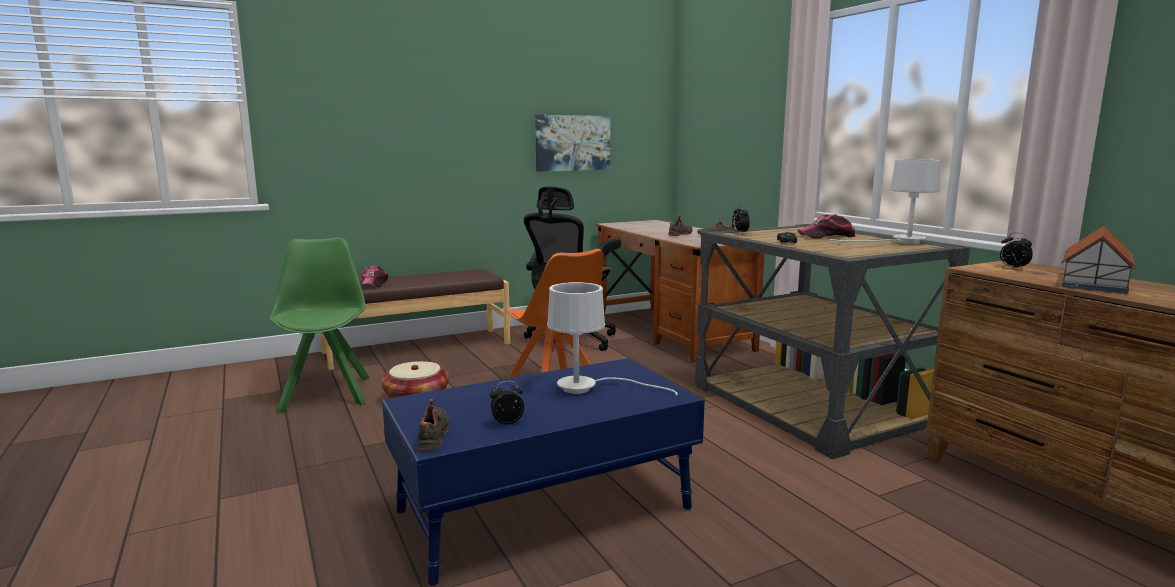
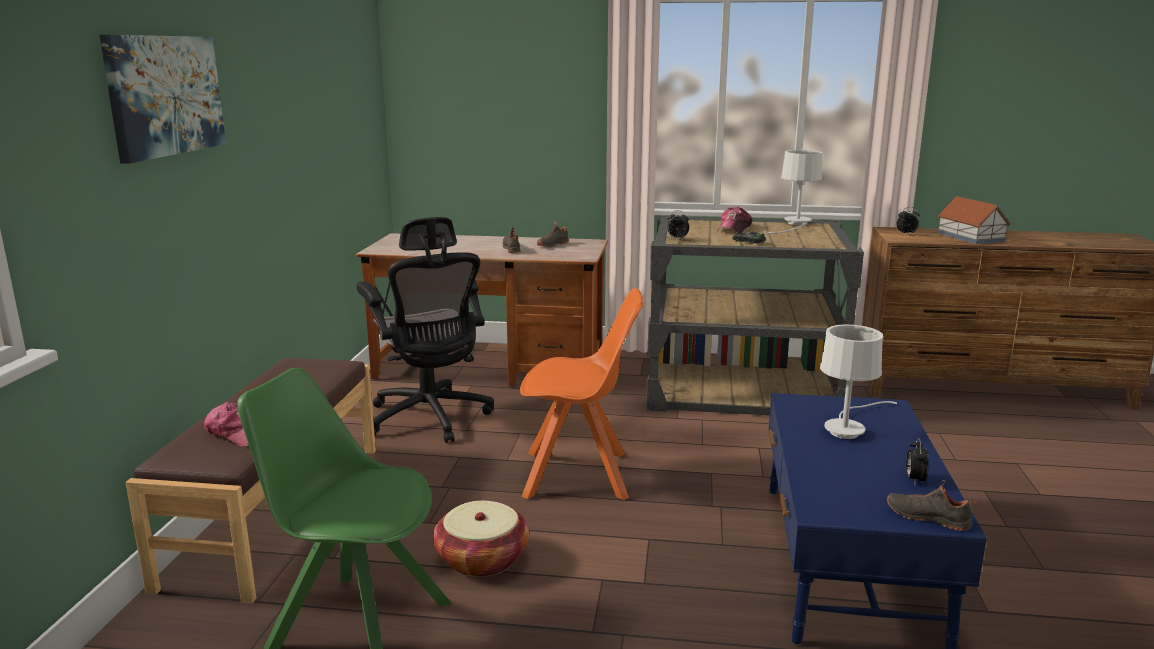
camera: 55 degrees left, 5 degrees up
picture [535,115,610,171] -> picture moved to [99,35,226,164]

